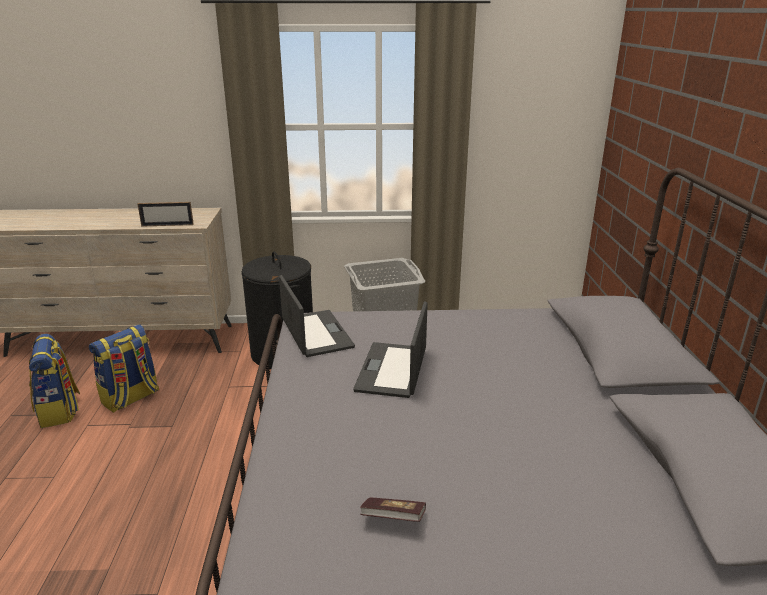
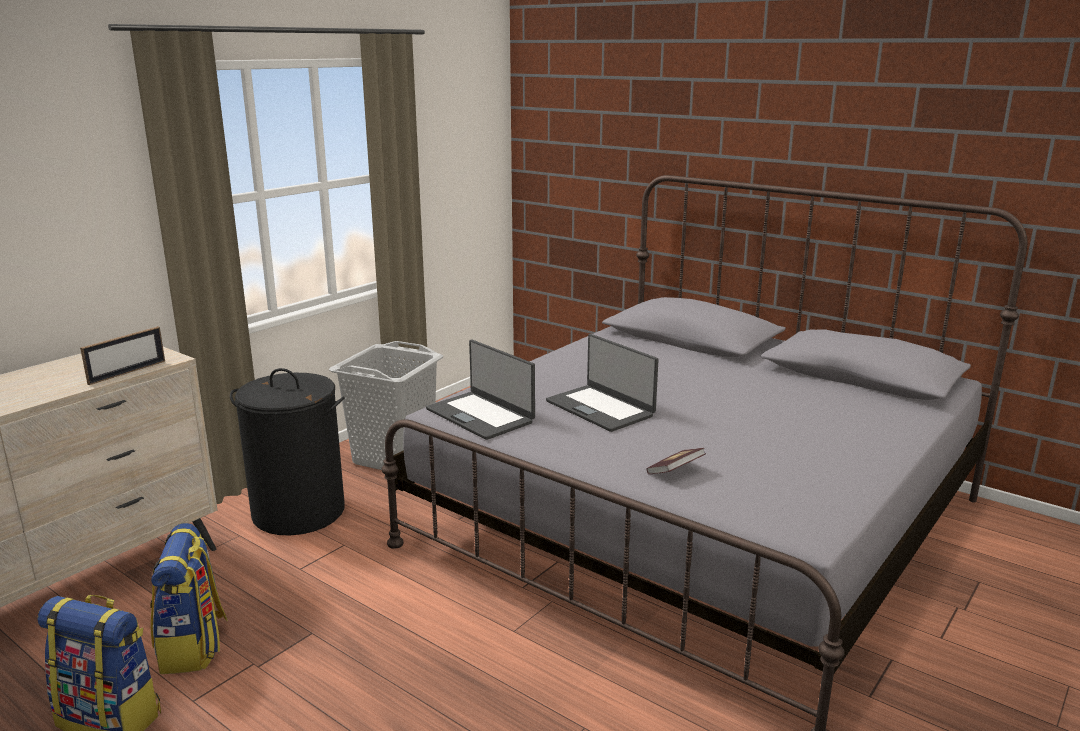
camera: 50 degrees left, 5 degrees down
laptop [279,275,355,357] -> laptop turned 150 degrees counterclockwise [426,340,535,440]
book [360,497,426,522] -> book moved to [646,448,706,474]

